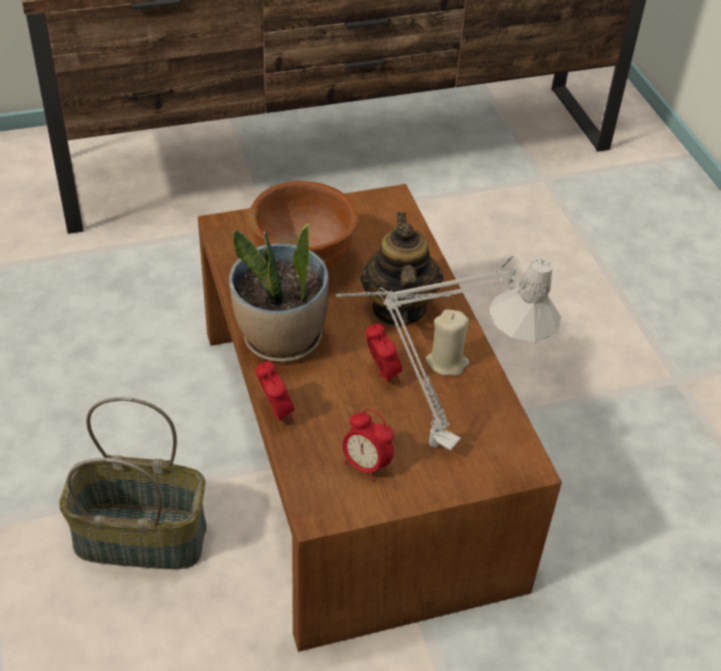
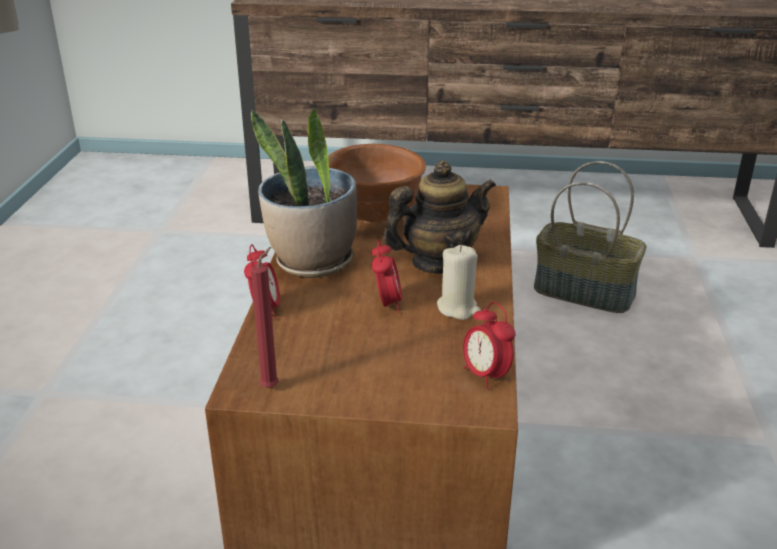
camera: 25 degrees right, 15 degrees down
basket [59,397,207,569] -> basket moved to [534,161,647,313]
grey table lamp [335,255,561,454] -> none
alarm clock [343,409,394,481] -> alarm clock moved to [463,302,516,389]
teapot [360,212,443,326] -> teapot turned 45 degrees clockwise [383,160,496,274]
none -> red candle [251,247,279,388]

